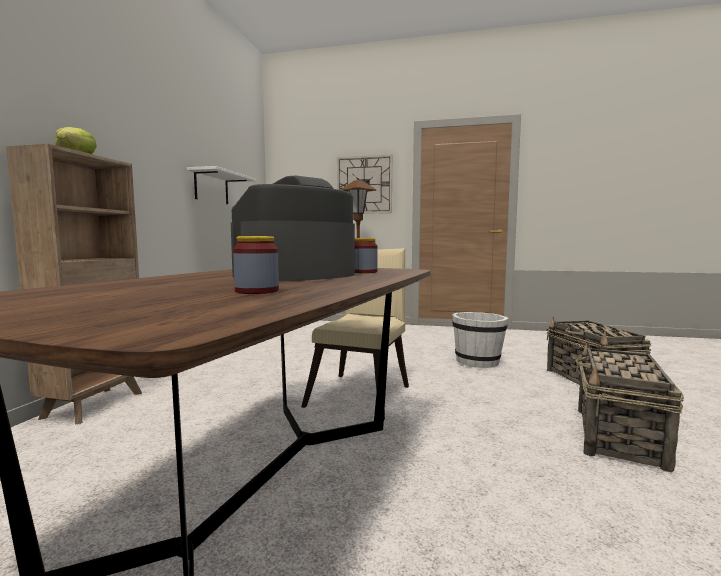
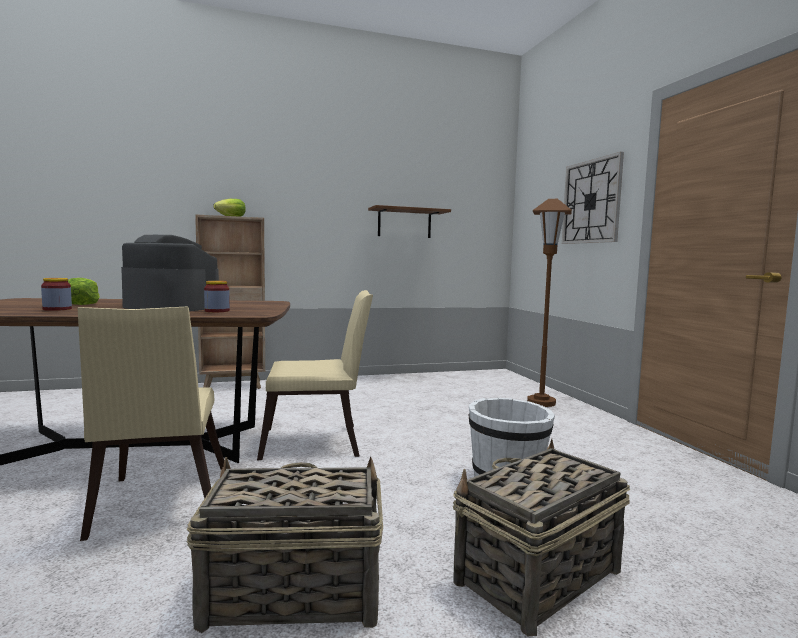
camera: 60 degrees right, 0 degrees up
white shelf [187,166,256,204] -> brown shelf [368,205,451,238]
none -> lettuce [68,278,100,305]
none -> beige chair [78,306,224,541]

